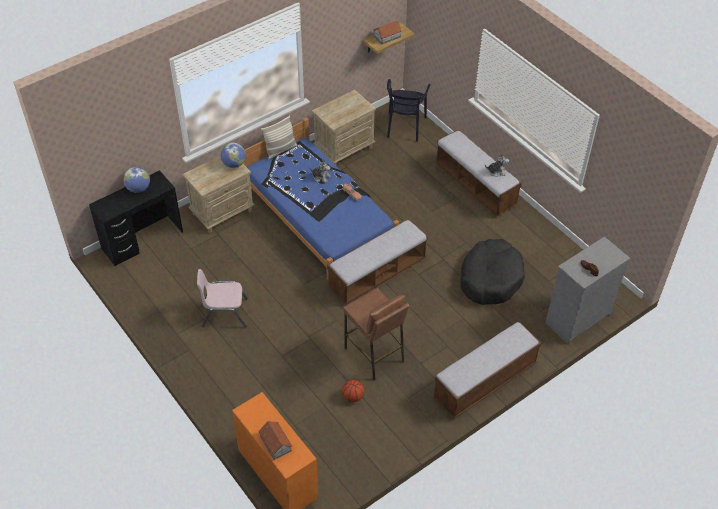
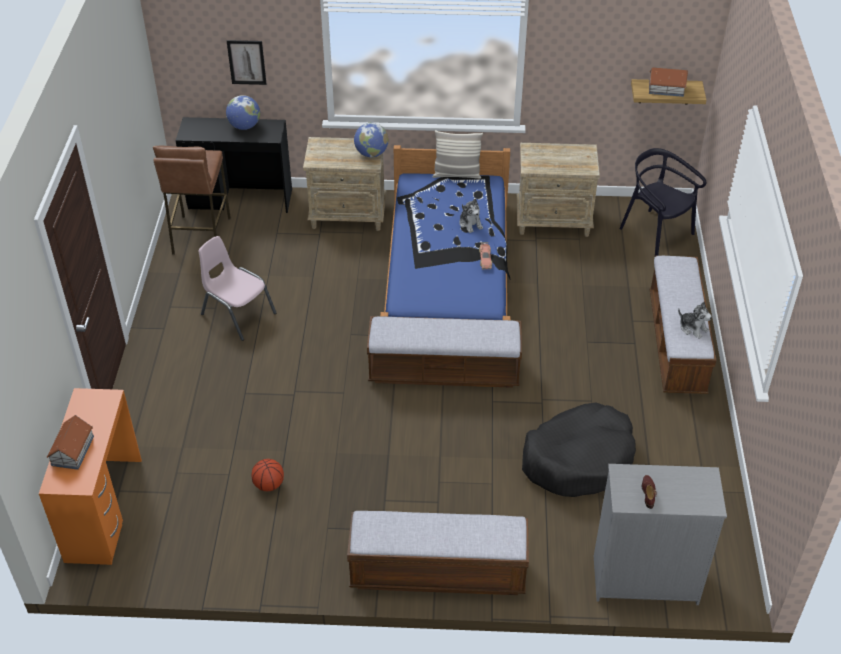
camera: 40 degrees right, 5 degrees down
brown stool [343,288,409,381] -> brown stool moved to [153,145,231,255]
black chair [387,79,430,142] -> black chair turned 90 degrees clockwise [619,148,706,256]
none -> picture [227,40,266,85]

